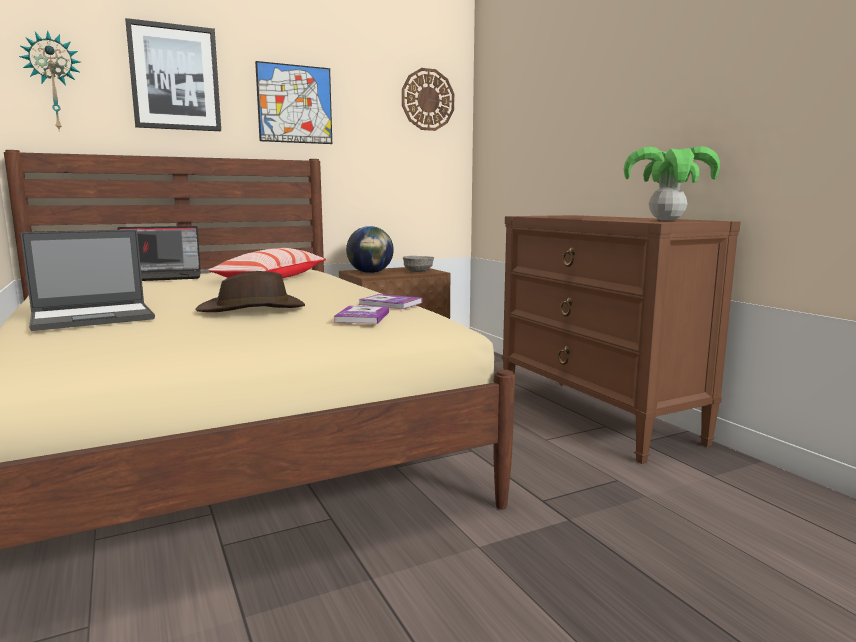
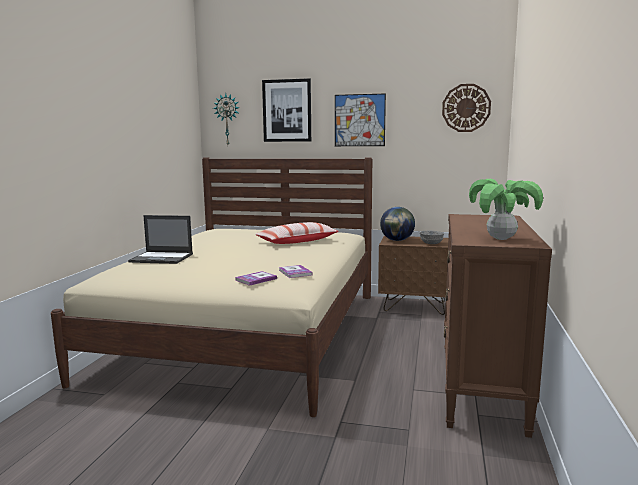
camera: 40 degrees right, 0 degrees up
laptop [117,226,201,281] -> none
brown hat [195,271,305,312] -> none

